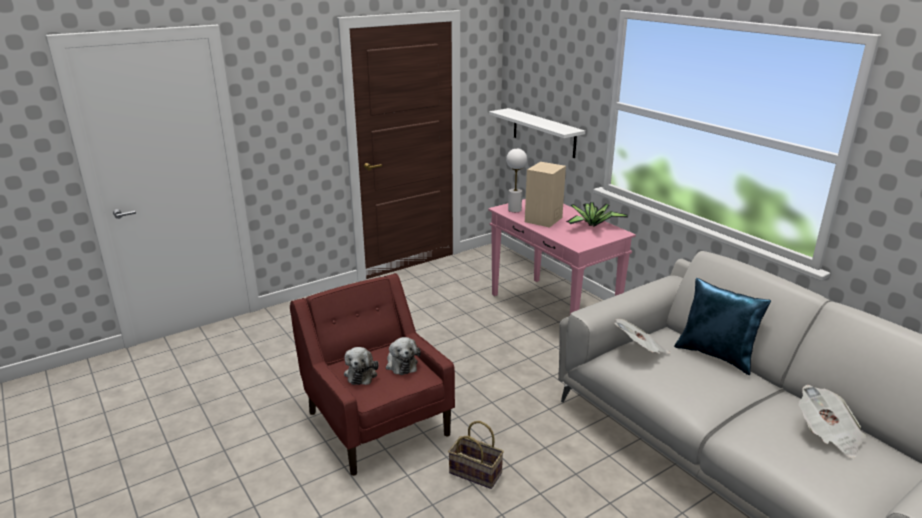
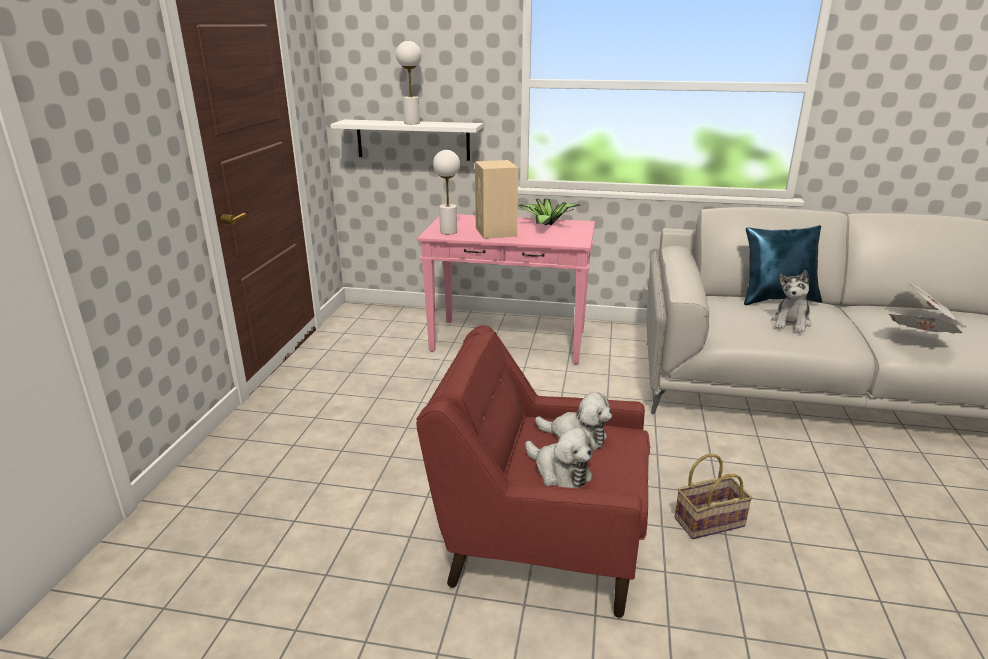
camera: 45 degrees left, 0 degrees up
newspaper [614,319,670,354] -> newspaper moved to [889,314,962,334]
none -> white table lamp [396,41,421,124]
none -> plush toy [772,270,811,333]

